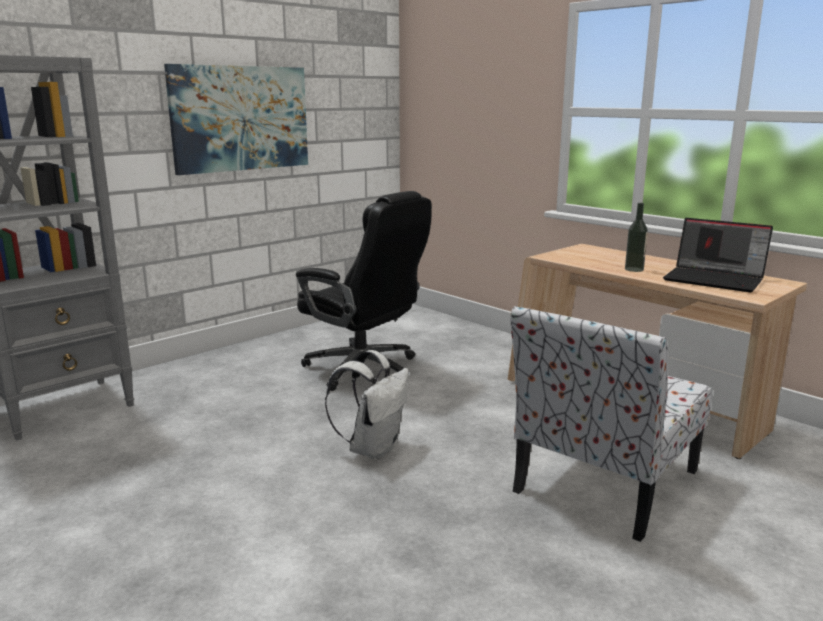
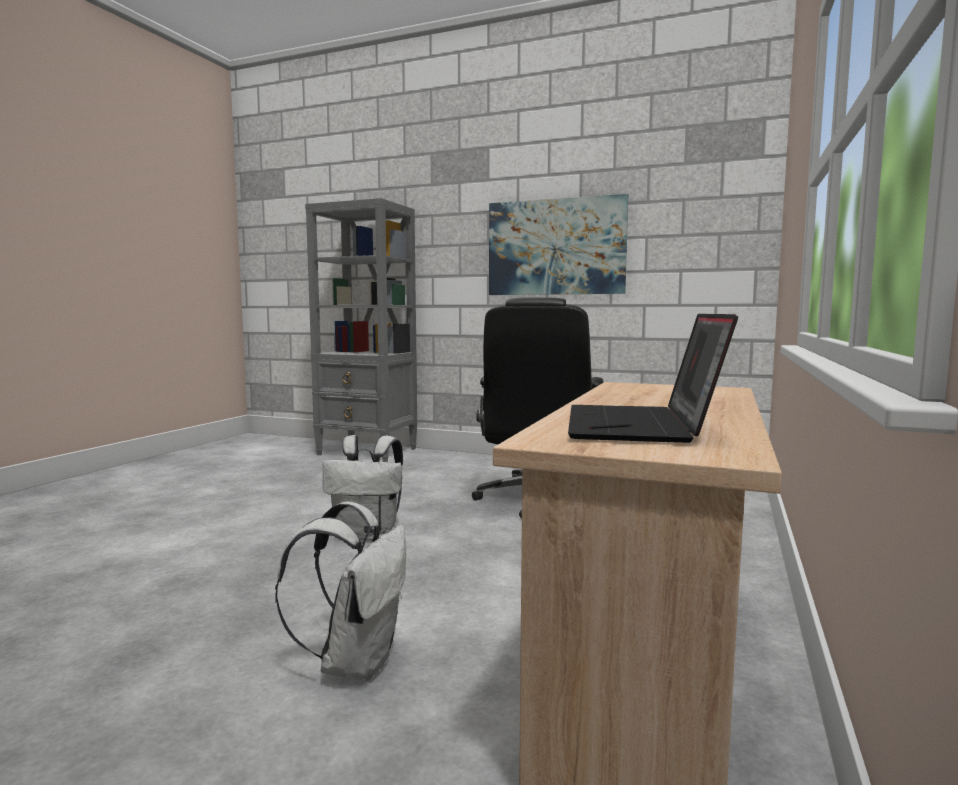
camera: 65 degrees right, 10 degrees down
chair [510,306,712,542] -> white backpack [275,502,406,682]
bottle [625,203,648,272] -> none

